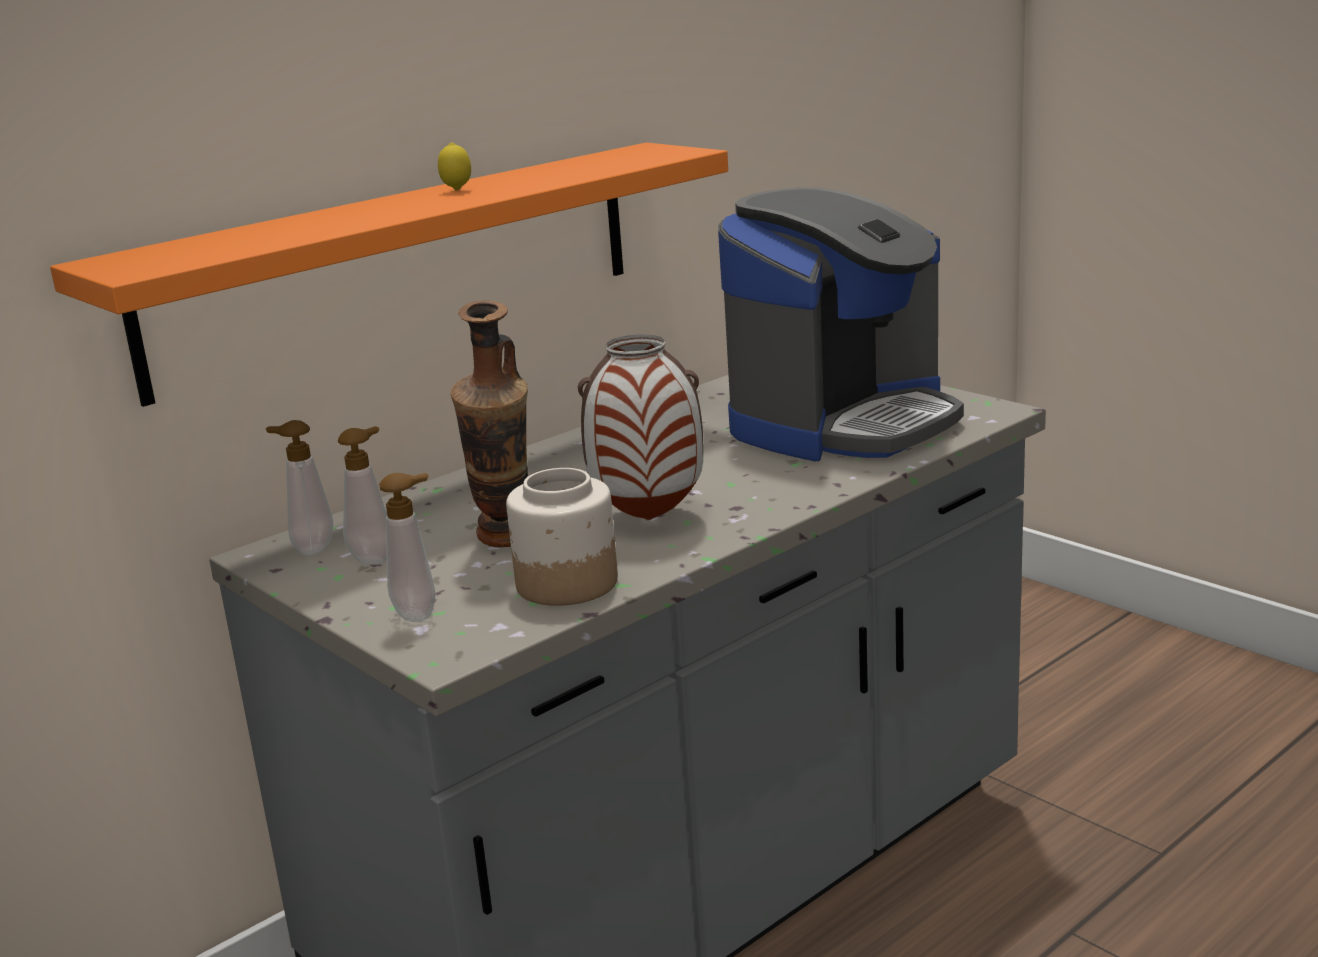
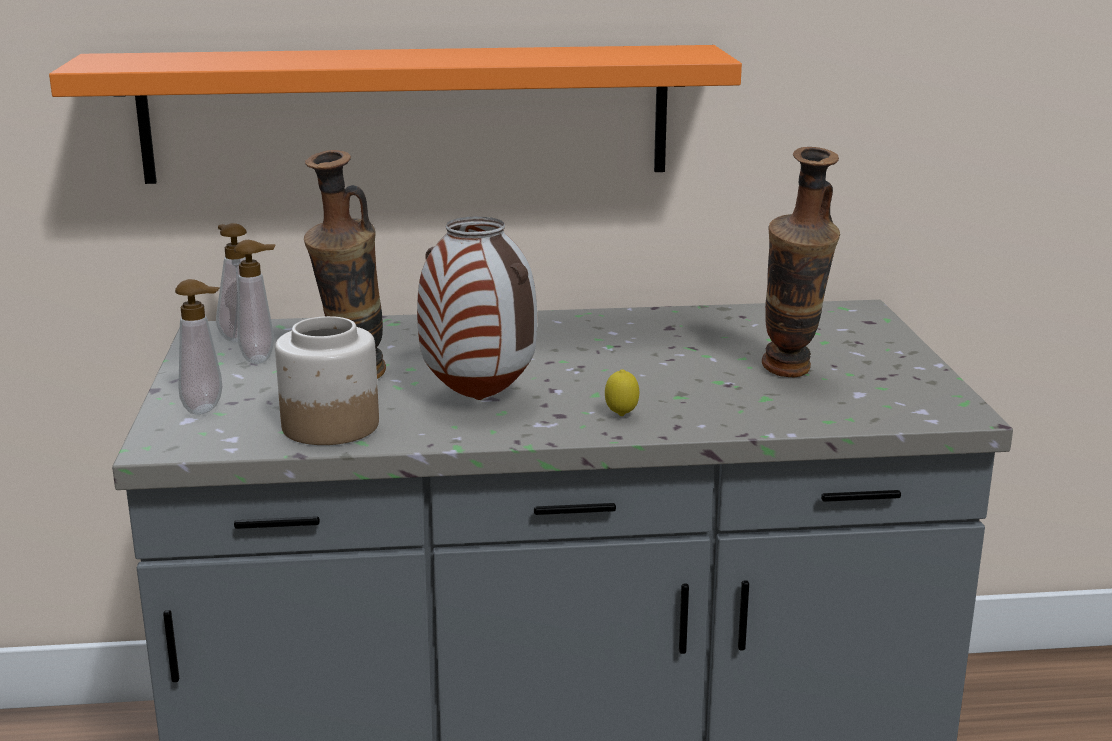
camera: 35 degrees right, 0 degrees up
lemon [438,143,471,191] -> lemon moved to [605,369,639,416]
coffee machine [718,187,964,461] -> vase [762,147,840,378]

